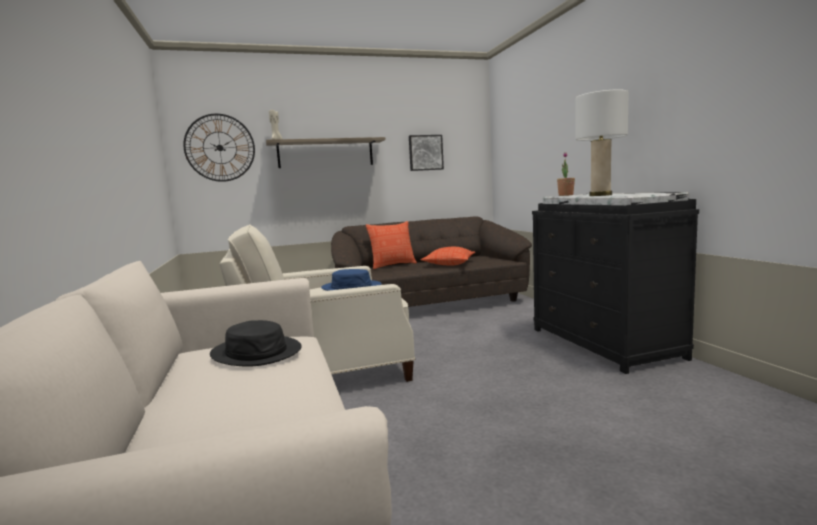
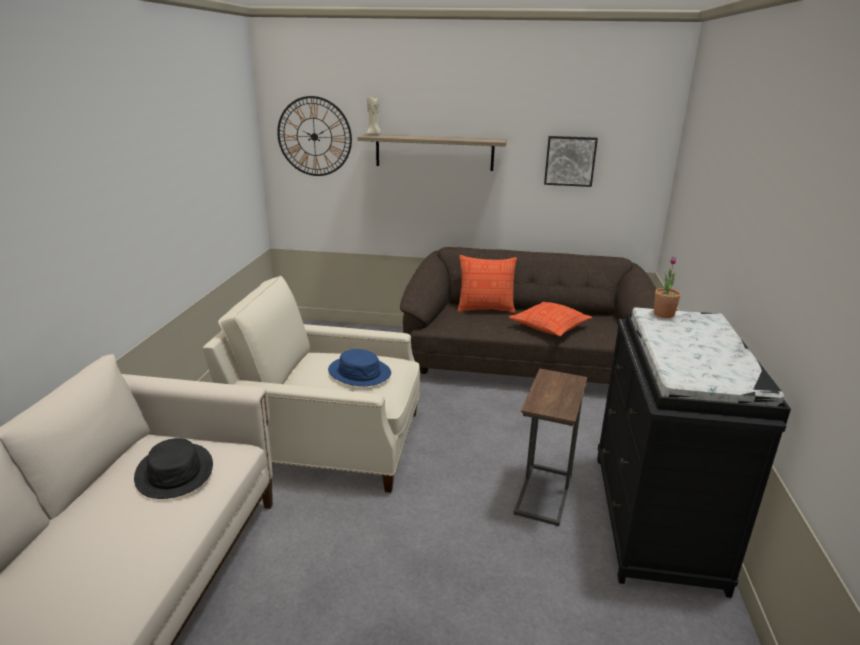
camera: 25 degrees right, 15 degrees up
white table lamp [576,89,629,196] -> none
none -> brown side table [513,369,587,527]

